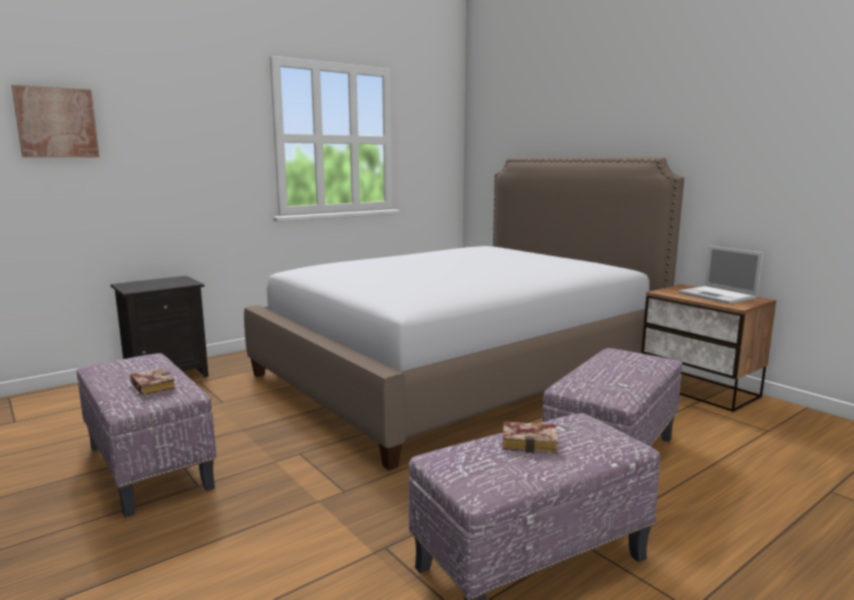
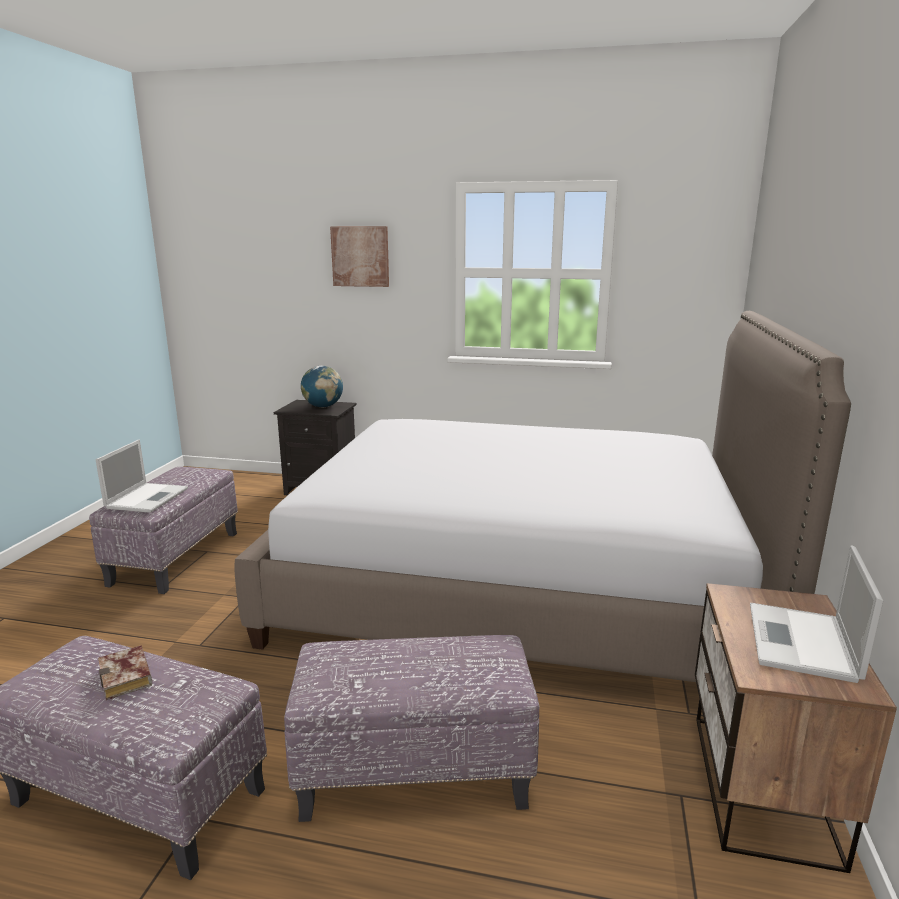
camera: 50 degrees right, 5 degrees up
picture [11,85,99,157] -> picture moved to [330,226,389,287]
book [130,368,175,396] -> laptop [96,439,188,513]
none -> globe [301,366,343,407]

